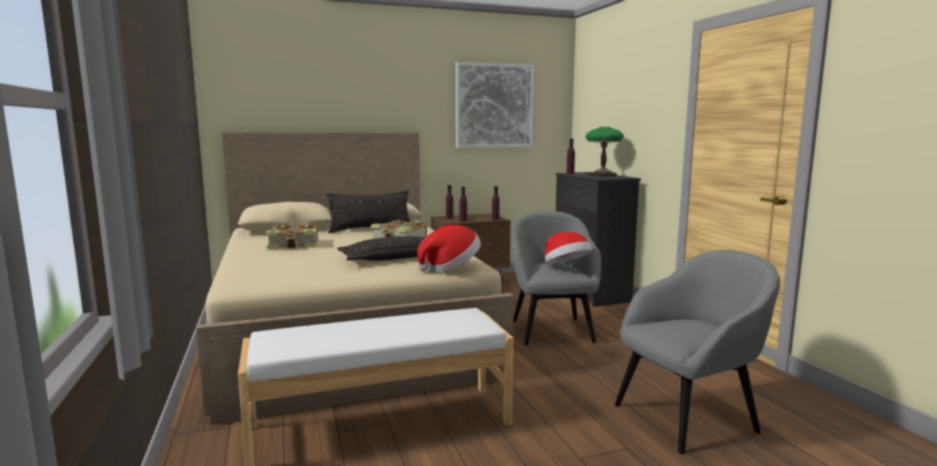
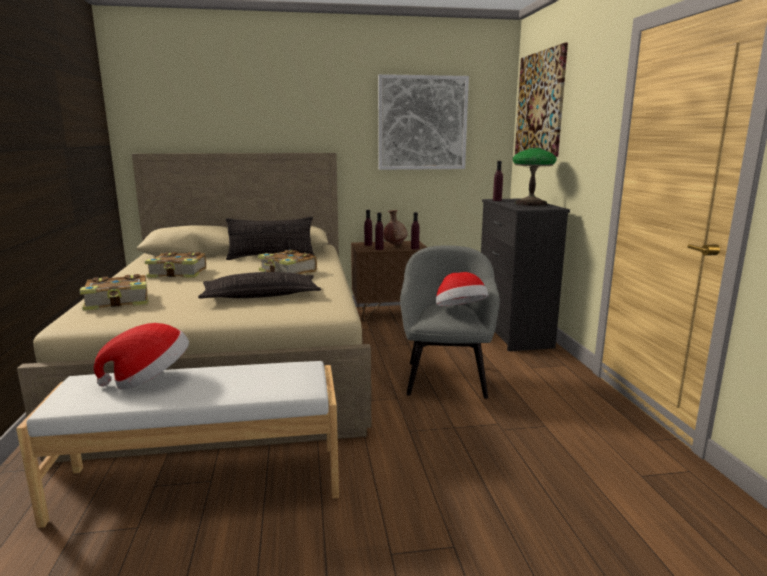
camera: 10 degrees right, 5 degrees up
hat [417,225,481,272] -> hat moved to [94,323,189,389]
grey armchair [615,250,780,454] -> none
none -> book [80,274,148,311]
none -> brown vase [384,210,407,245]
none -> picture [515,43,568,157]

